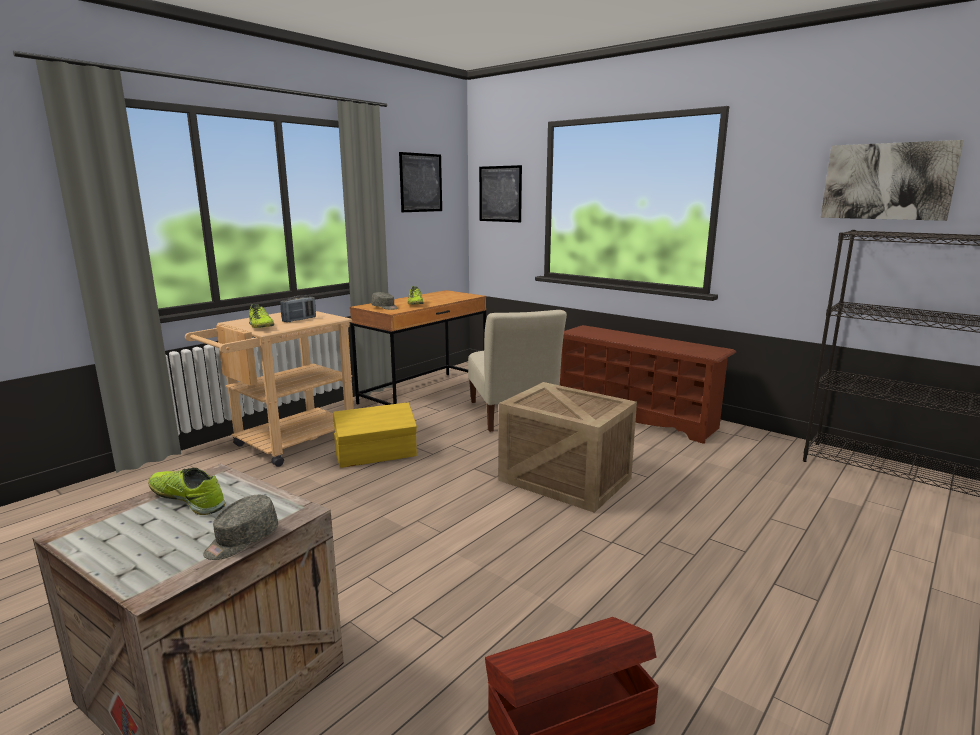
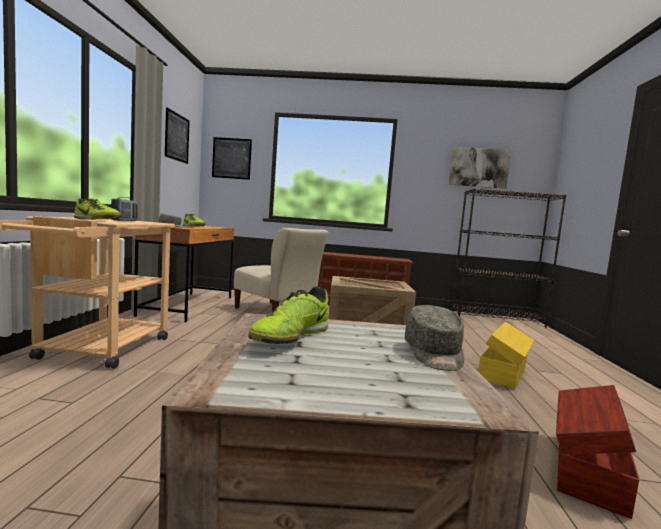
camera: 35 degrees left, 10 degrees down
shoe [148,468,225,515] -> shoe turned 60 degrees counterclockwise [248,286,328,344]
yellow storage box [333,402,417,468] -> yellow storage box moved to [478,322,534,389]

